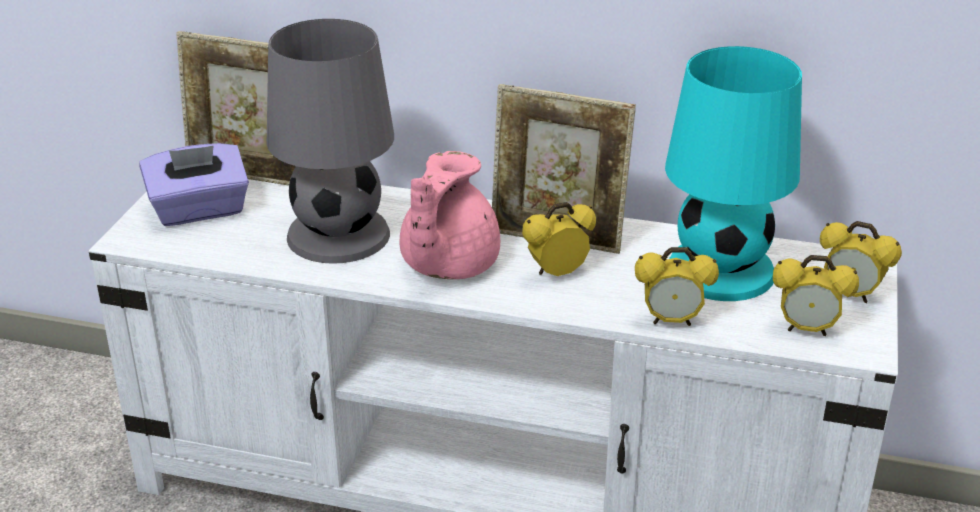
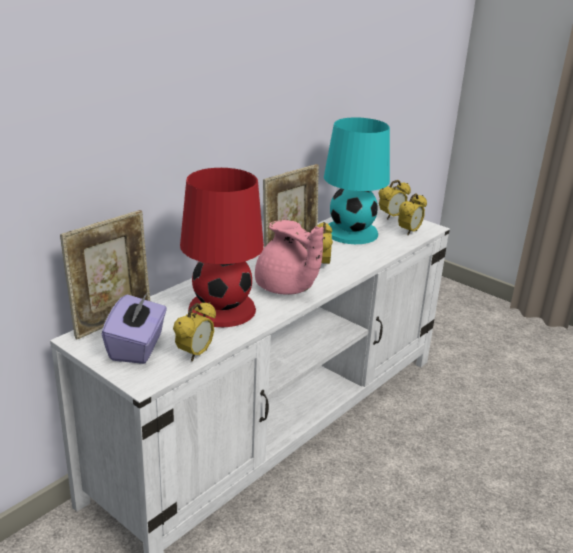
camera: 65 degrees left, 5 degrees down
grey table lamp [267,19,394,264] -> red table lamp [180,168,264,327]
alarm clock [635,247,719,326] -> alarm clock moved to [173,302,216,361]

